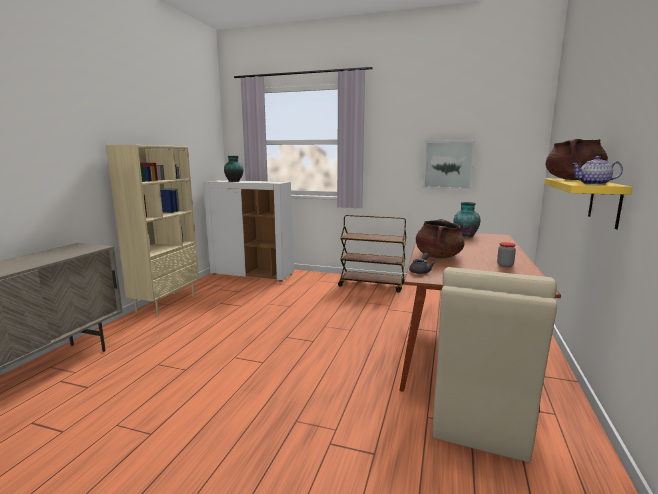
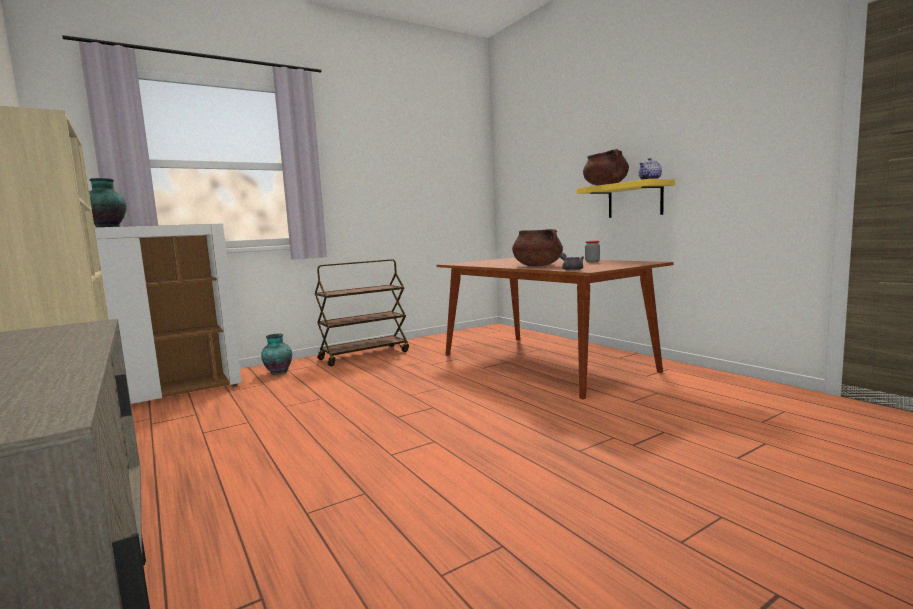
camera: 50 degrees left, 5 degrees down
picture [423,141,475,190] -> none
beige chair [433,267,557,462] -> none
vase [453,202,480,237] -> vase moved to [261,334,292,375]

